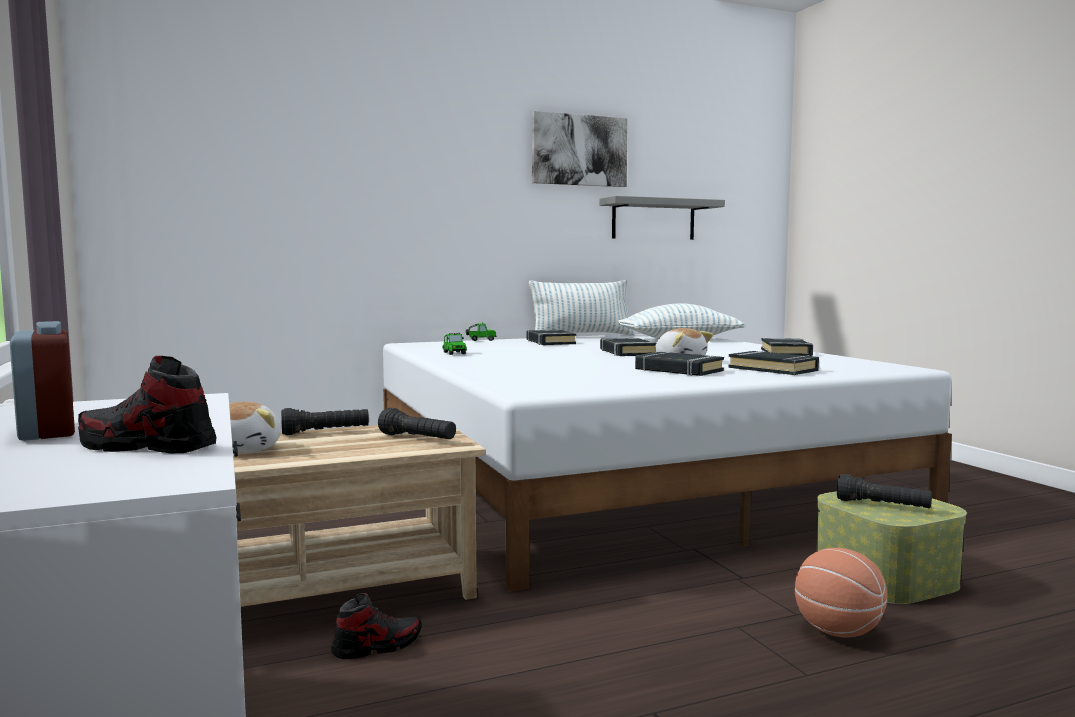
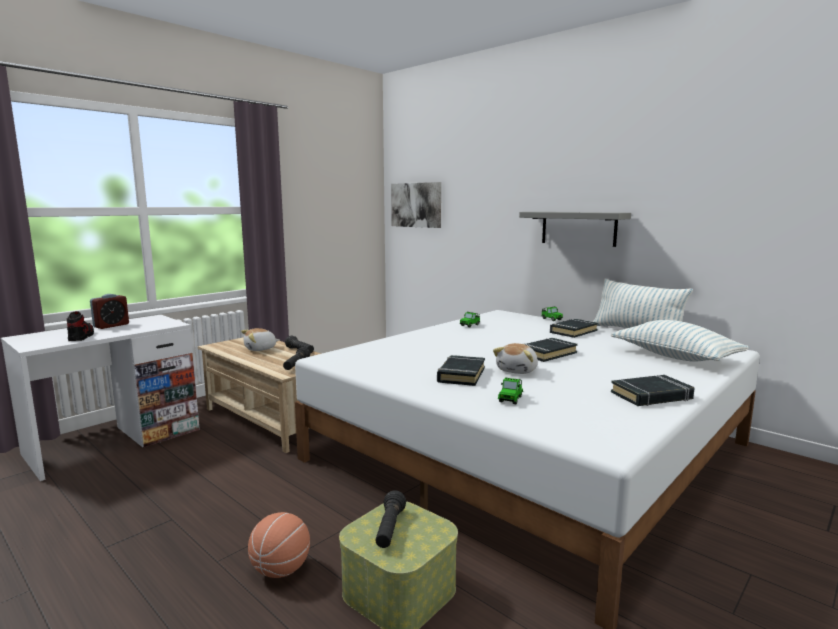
camera: 65 degrees right, 5 degrees up
shoe [331,593,422,659] -> none
picture [532,111,628,187] -> picture moved to [391,182,441,228]
grey shelf [599,196,725,240] -> grey shelf moved to [519,212,631,247]
black book [728,351,819,375] -> toy car [498,377,523,404]

